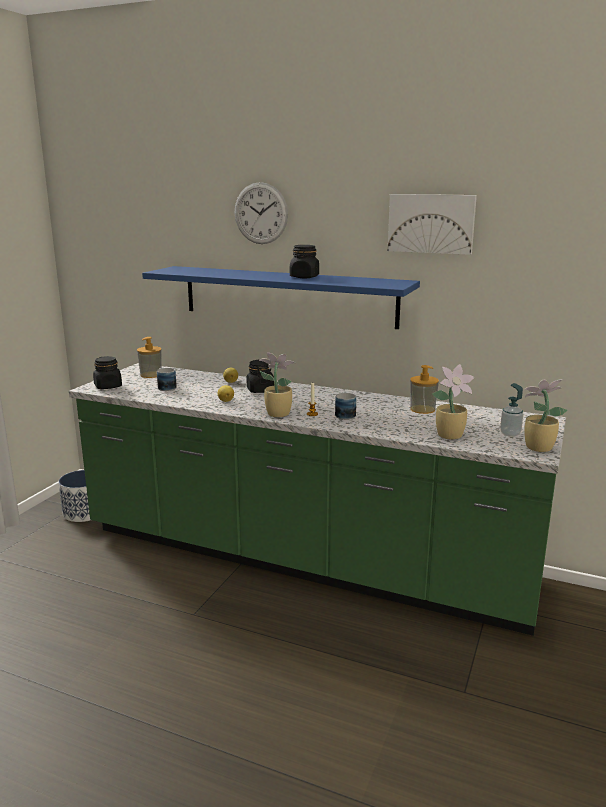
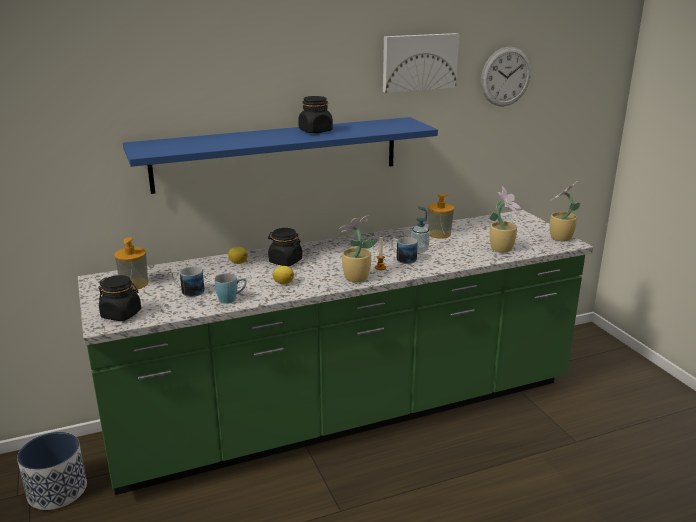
camera: 45 degrees left, 5 degrees up
wall clock [235,182,288,244] -> wall clock moved to [481,47,531,106]
soap dispenser [500,383,523,437] -> soap dispenser moved to [411,206,430,253]
none -> blue mug [214,273,247,304]

